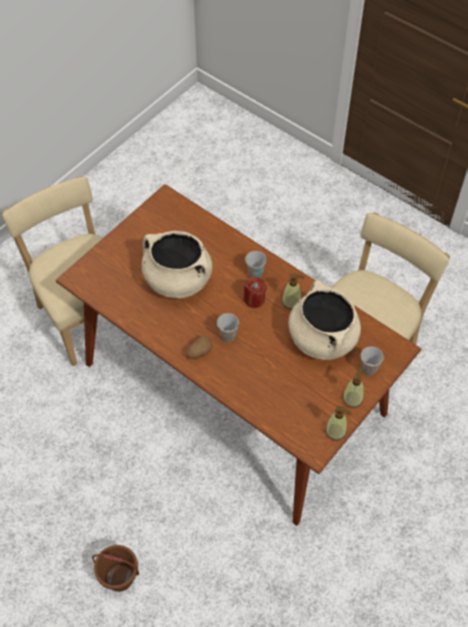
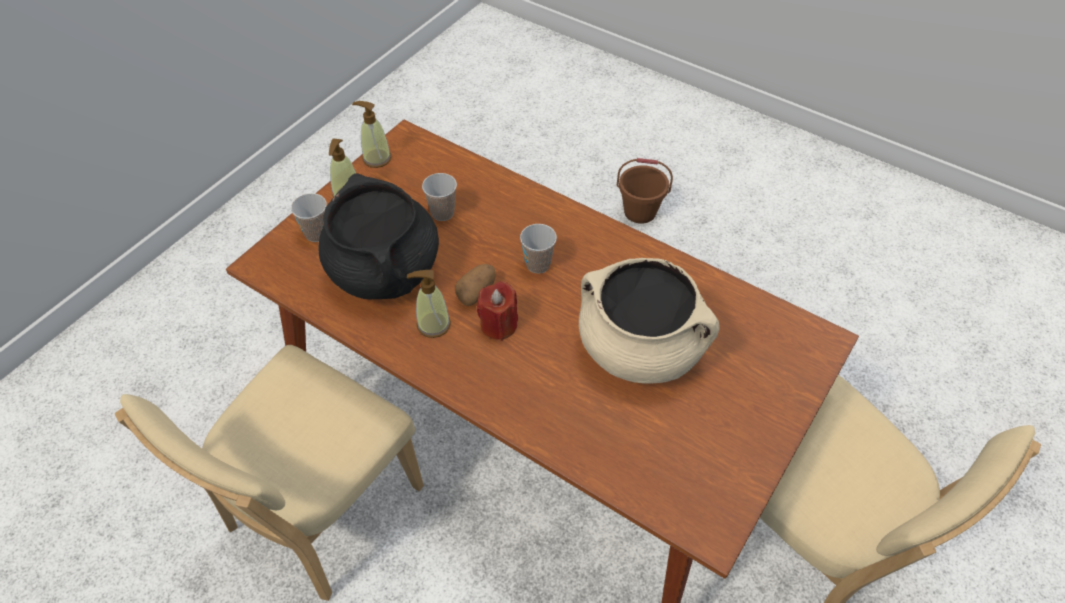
camera: 175 degrees right, 5 degrees down
potato [187,336,212,359] -> potato moved to [455,264,496,306]
cup [245,251,266,277] -> cup moved to [422,173,457,221]
beige cooking pot [288,280,361,360] -> black cooking pot [319,173,439,300]

